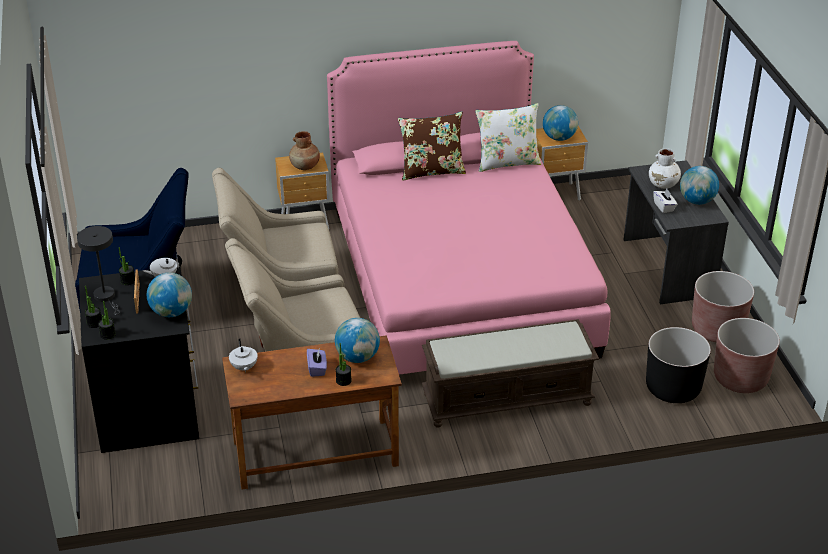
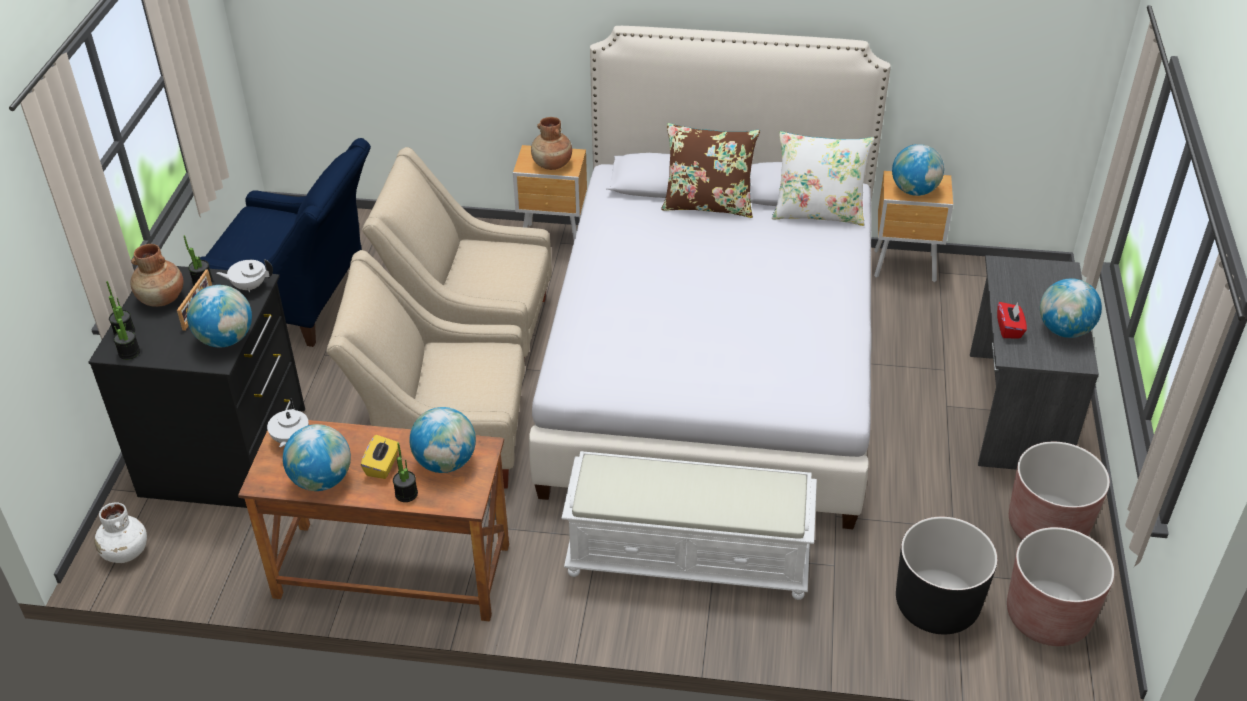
camera: 20 degrees right, 5 degrees up
grey table lamp [77,226,120,315] -> brown vase [131,244,184,307]
purple tissue box [307,349,327,377] -> yellow tissue box [361,435,399,479]
pink bed [327,41,611,375] -> white bed [529,26,891,529]
brown bench [422,319,599,428] -> white bench [561,451,817,600]
white vase [649,148,681,189] -> white vase moved to [94,502,147,563]
white tissue box [653,189,677,213] -> red tissue box [997,302,1027,338]
none -> globe [283,424,351,491]

